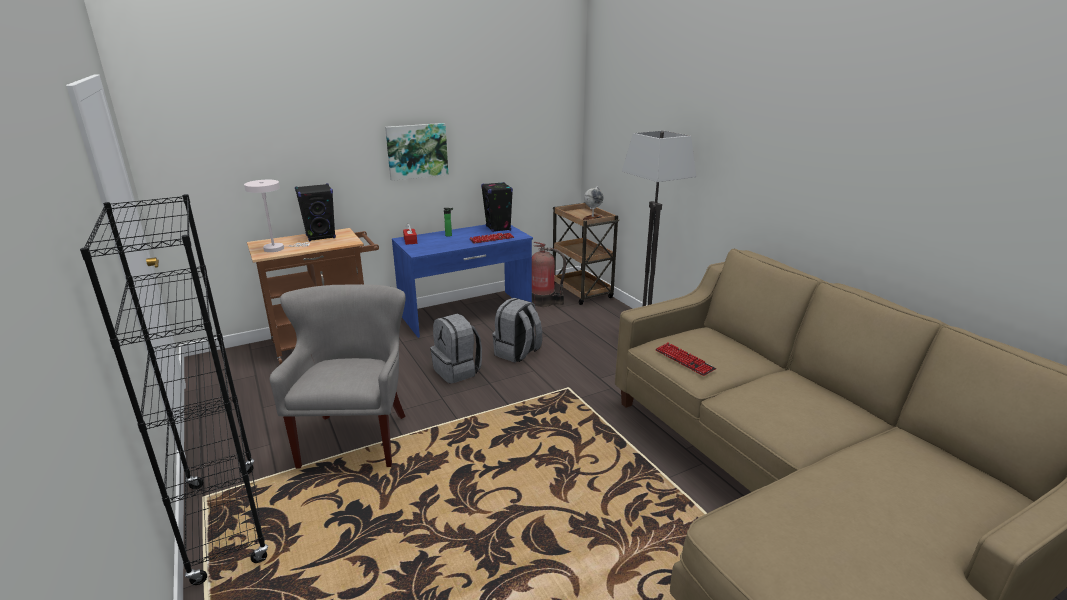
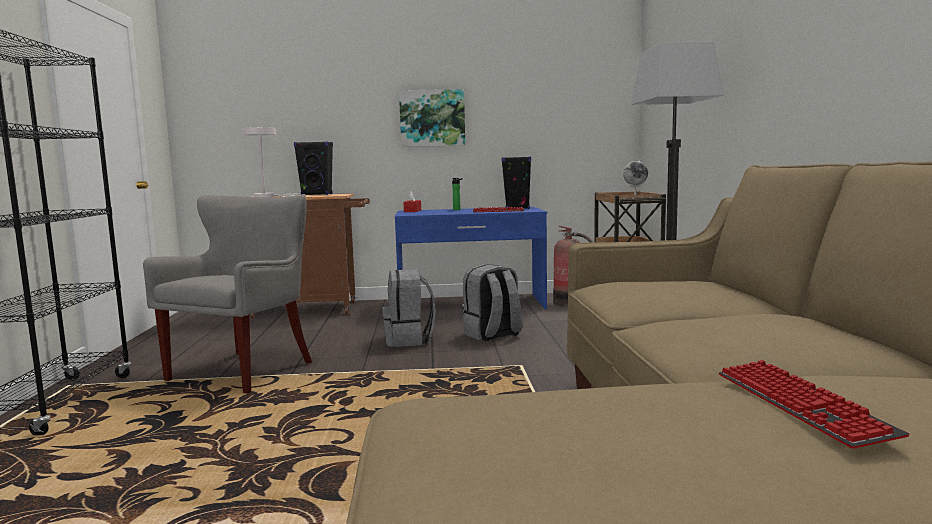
camera: 25 degrees right, 15 degrees down
keyboard [655,342,716,376] -> keyboard moved to [719,360,909,449]

